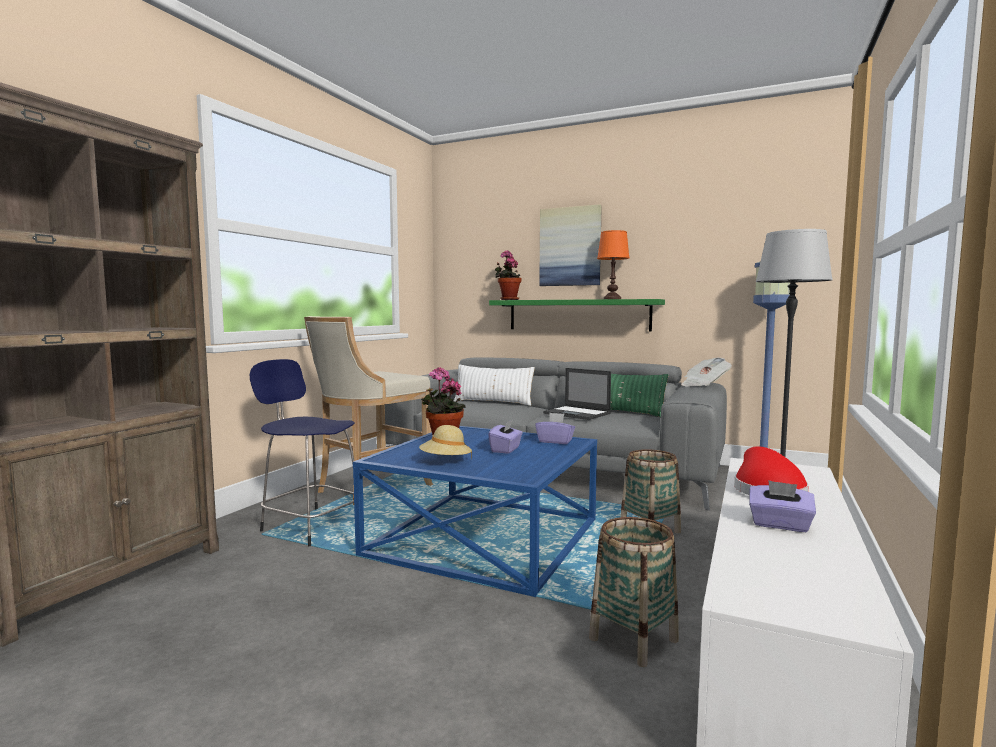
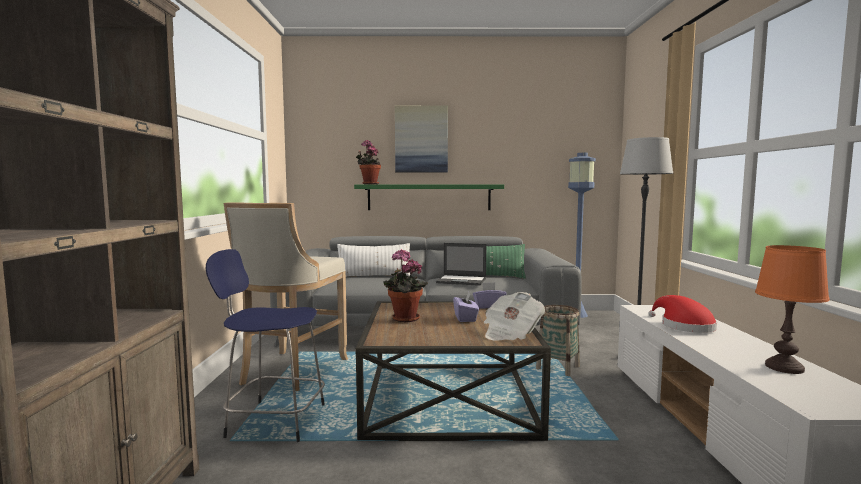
camera: 25 degrees left, 0 degrees up
blue coffee table [353,426,597,597] -> brown coffee table [355,301,551,441]
beige hat [419,425,472,459] -> none
basket [589,517,679,667] -> none
orange table lamp [597,230,630,299] -> orange table lamp moved to [755,245,830,374]
newspaper [681,357,732,387] -> newspaper moved to [484,292,545,341]
purple tissue box [749,480,816,532] -> none

